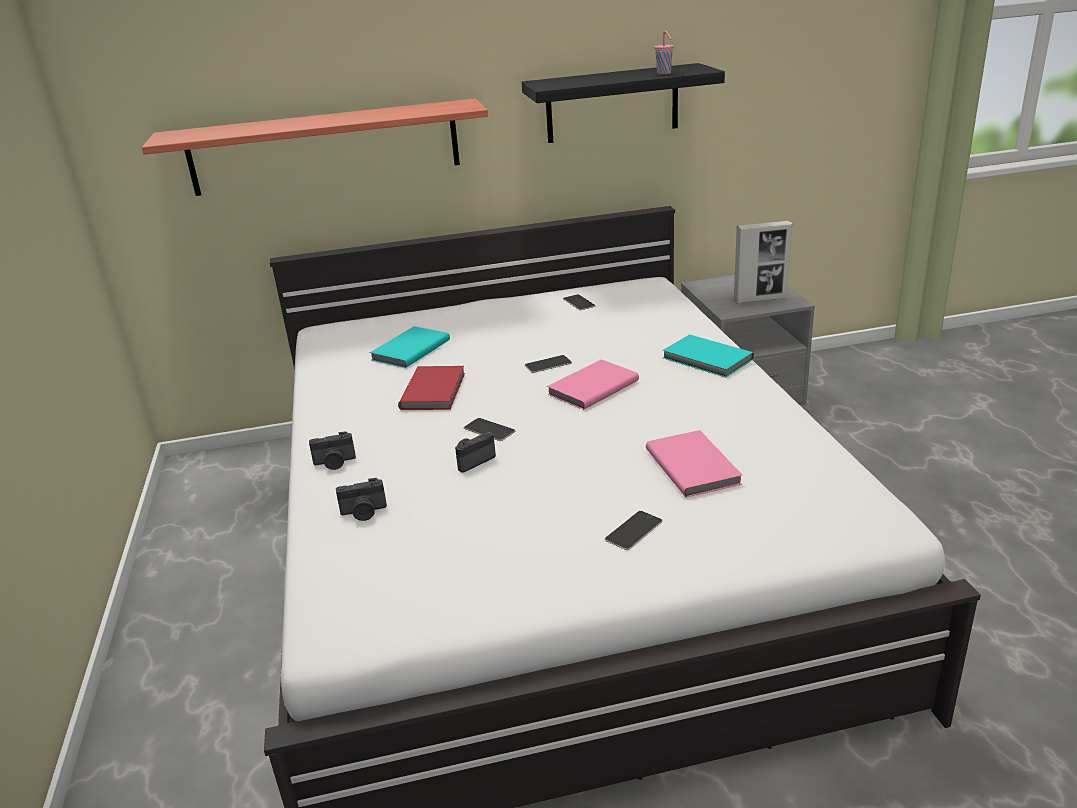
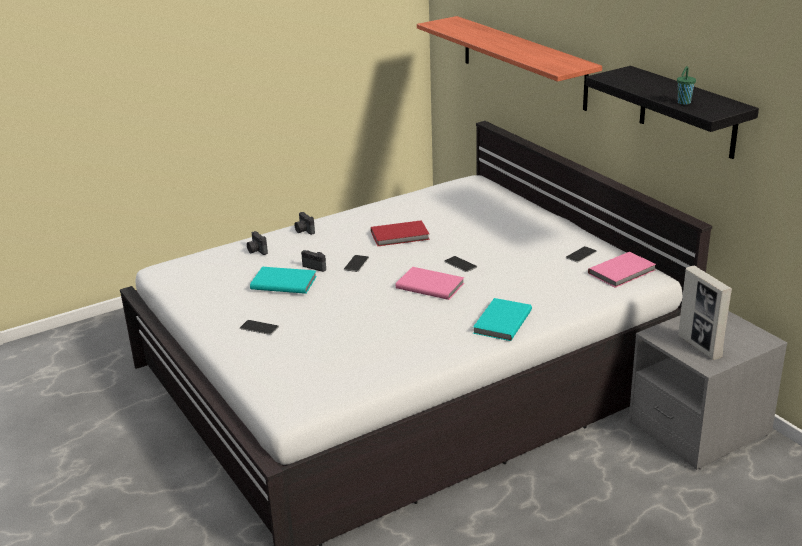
camera: 70 degrees right, 0 degrees up
turquoise book [370,326,450,368] -> turquoise book moved to [250,267,317,294]
pink book [646,430,742,498] -> pink book moved to [588,252,656,288]
pink cup [654,31,674,75] -> green cup [677,66,696,105]

